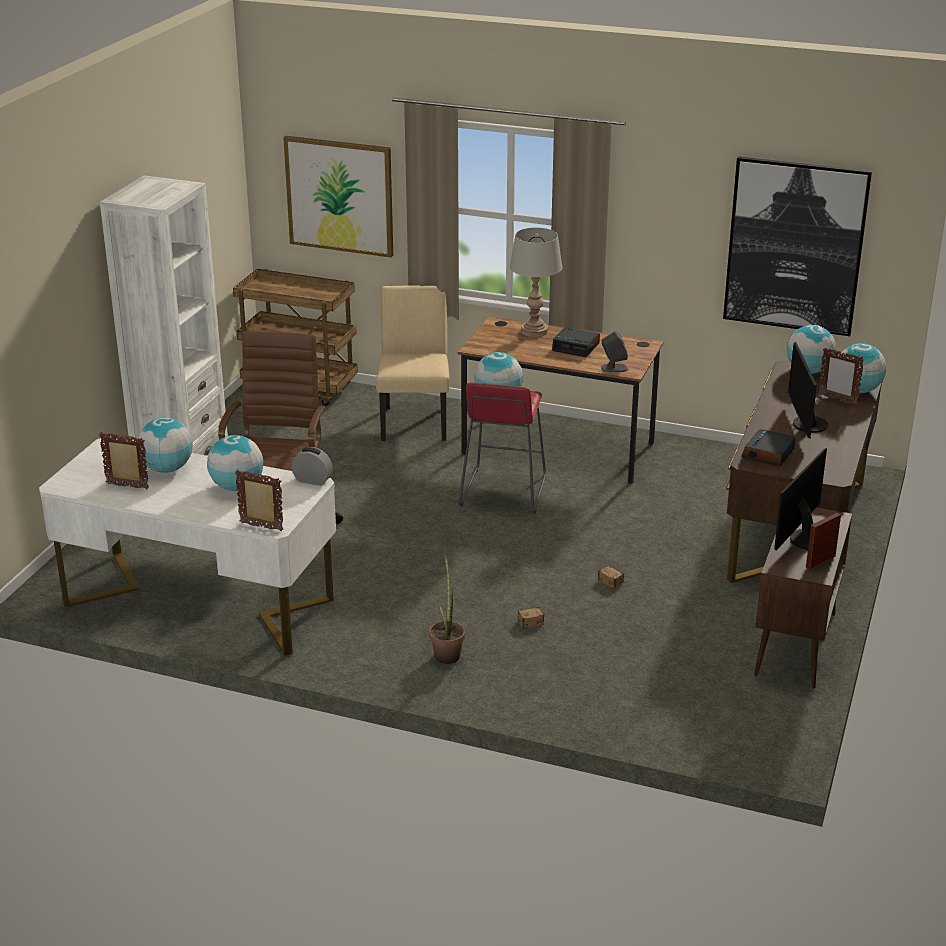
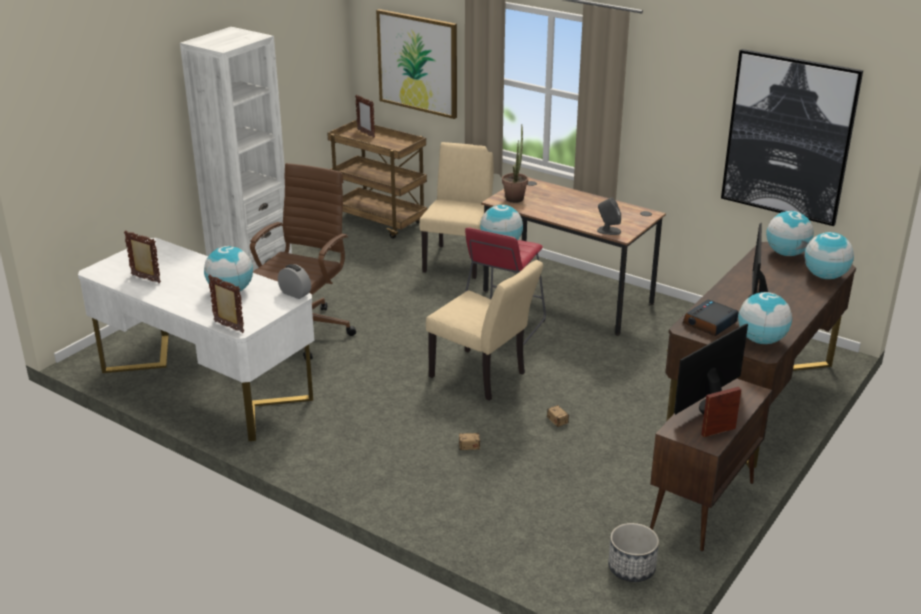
camera: 15 degrees right, 0 degrees up
globe [138,418,192,473] -> globe moved to [738,292,792,344]
potted plant [429,554,465,664] -> potted plant moved to [502,124,528,203]
grey table lamp [509,228,563,337] -> none
alarm clock [552,327,600,357] -> none
picture frame [818,347,864,405] -> picture frame moved to [355,95,375,138]
none -> beige chair [426,260,543,401]
none -> planter [608,523,659,582]

